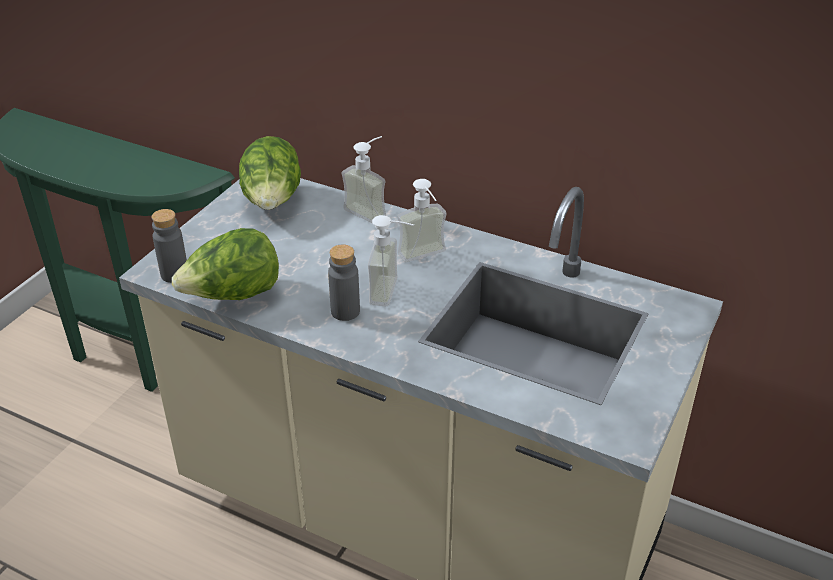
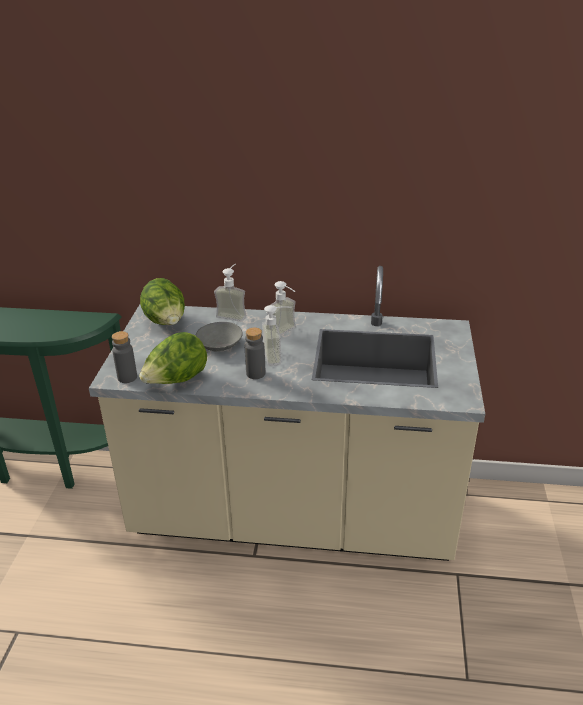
camera: 20 degrees left, 5 degrees down
none -> grey bowl [195,322,243,351]

